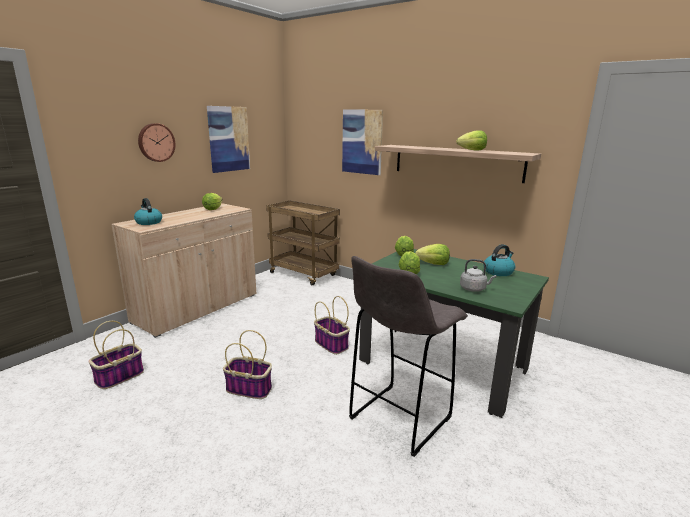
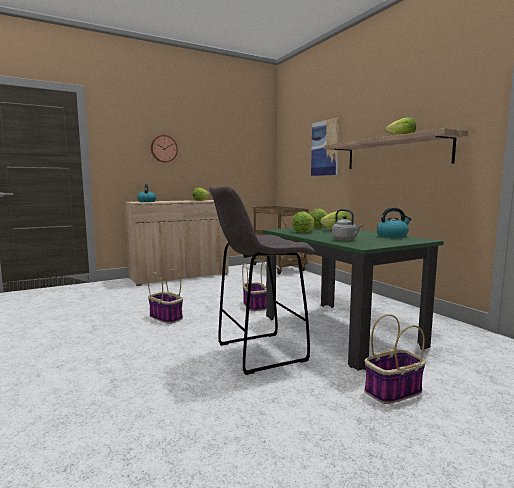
camera: 25 degrees right, 10 degrees down
basket [88,321,144,389] -> basket moved to [364,314,426,404]
picture [207,106,250,173] -> none

